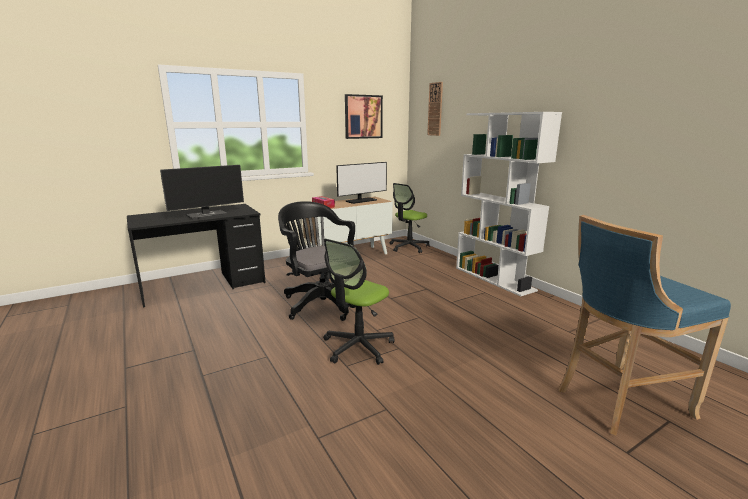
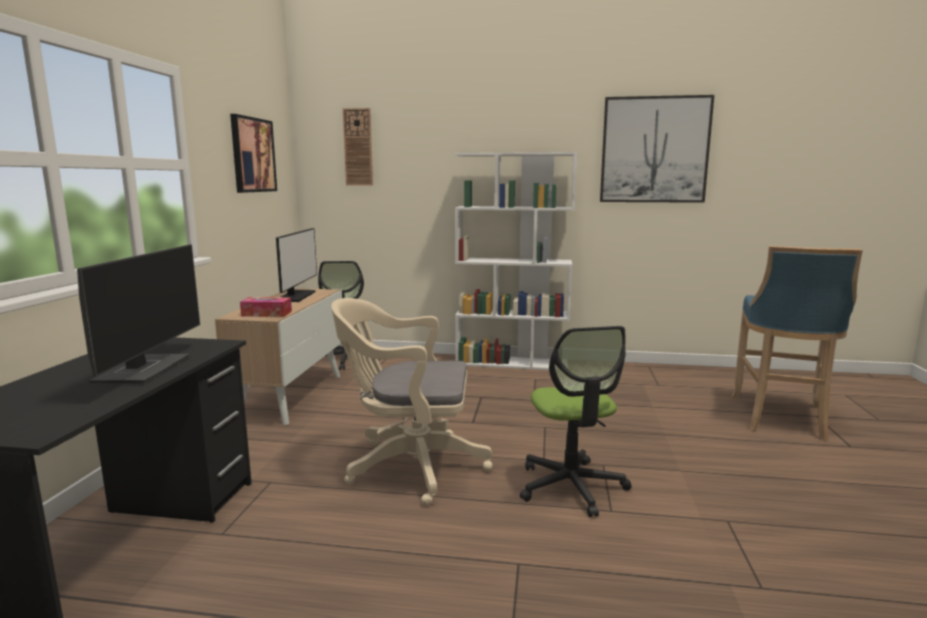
camera: 50 degrees left, 5 degrees down
black office chair [278,201,360,321] -> beige office chair [331,298,493,506]
none -> picture [600,95,714,203]

